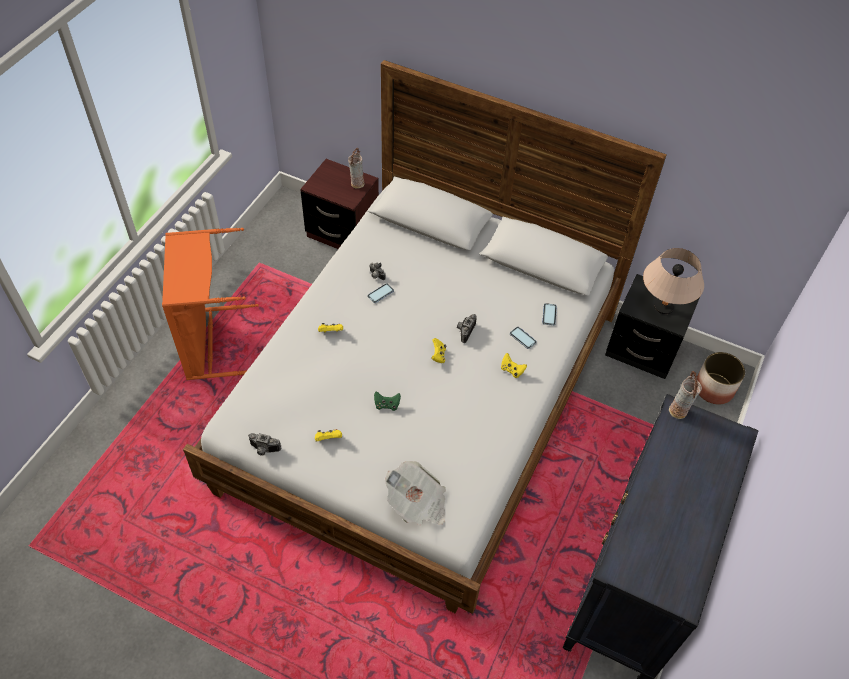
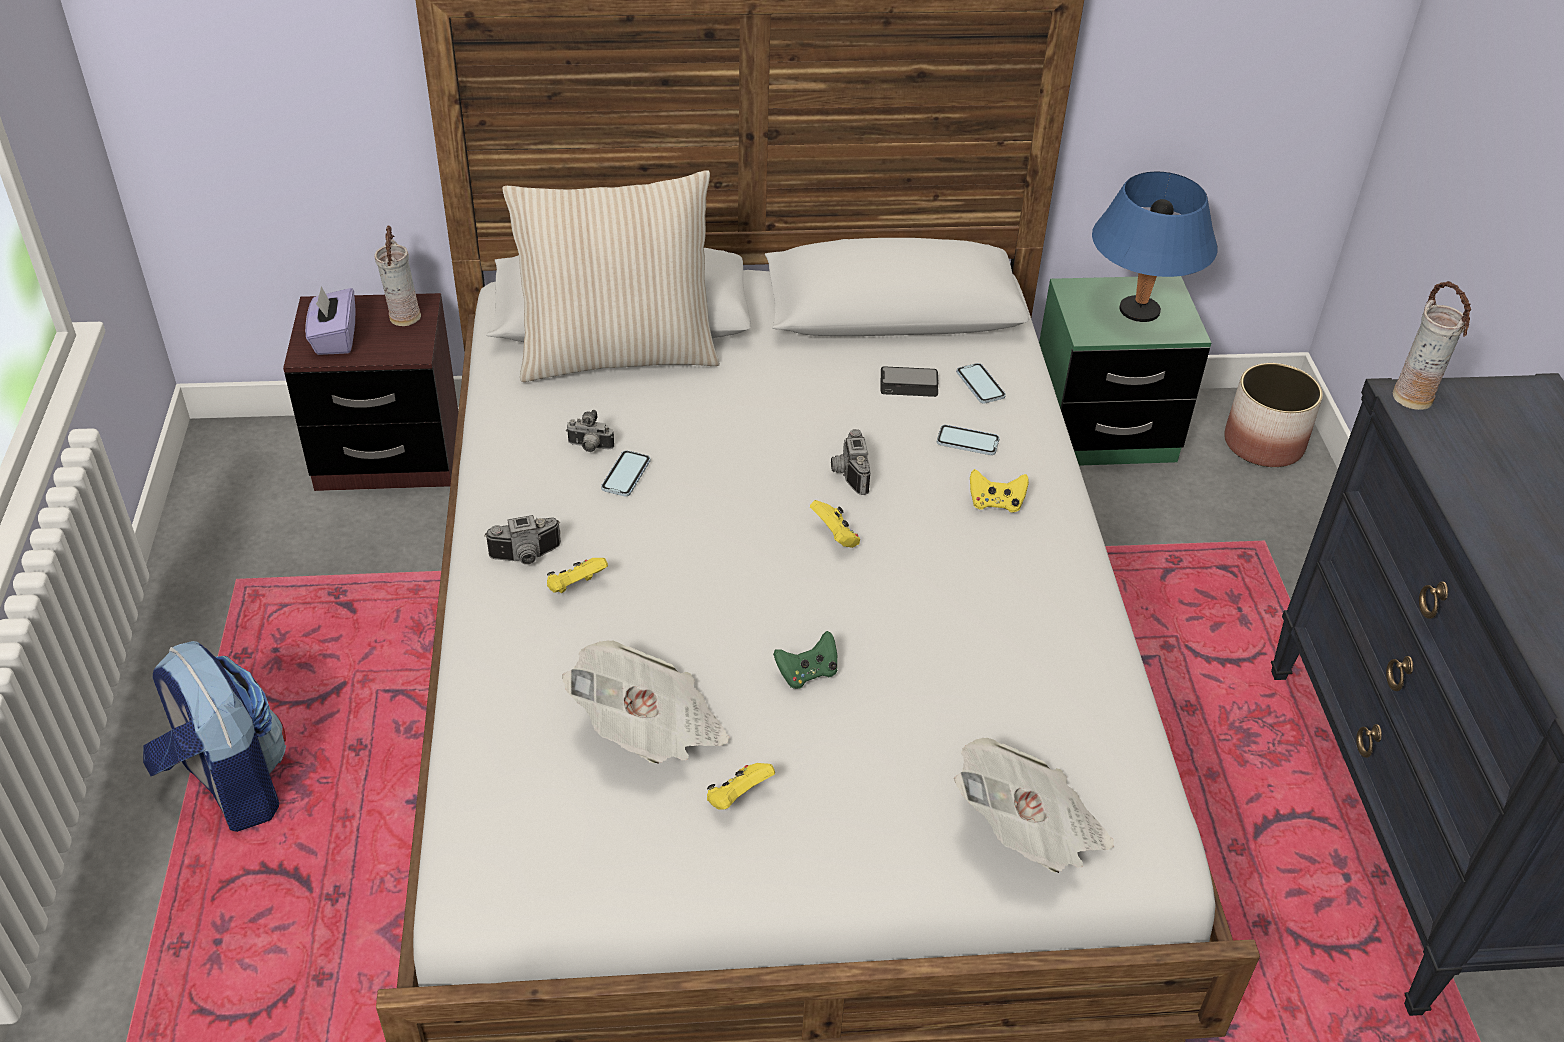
camera: 30 degrees left, 10 degrees down
orange laundry basket [162,228,259,380] -> backpack [143,641,286,832]
camera [248,433,282,456] -> camera moved to [484,515,561,565]
black nightstand [605,274,700,379] -> green nightstand [1039,276,1211,466]
beige table lamp [643,248,704,314] -> blue table lamp [1092,172,1218,322]
none -> purple tissue box [305,286,355,355]
none -> beige pillow [502,170,720,382]
none -> newspaper [562,640,729,764]
none -> phone [880,366,938,397]

